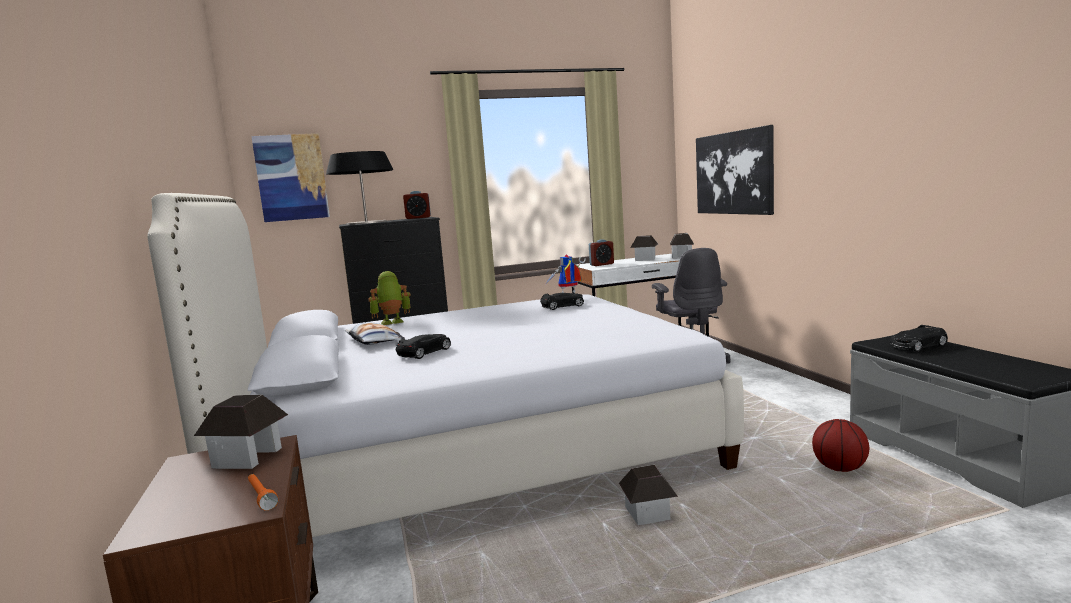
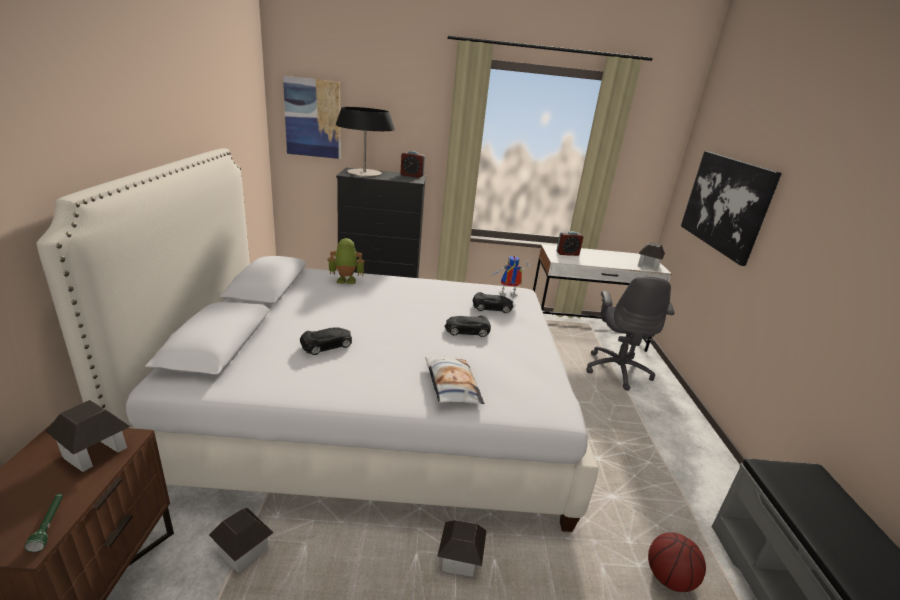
camera: 15 degrees right, 15 degrees up
orange flashlight [248,474,278,510] -> green flashlight [24,493,63,552]
pillow [344,322,405,345] -> pillow moved to [425,356,484,404]
toy house [630,235,658,261] -> toy house moved to [209,508,273,573]
black toy car [890,325,948,352] -> black toy car moved to [444,315,491,337]

